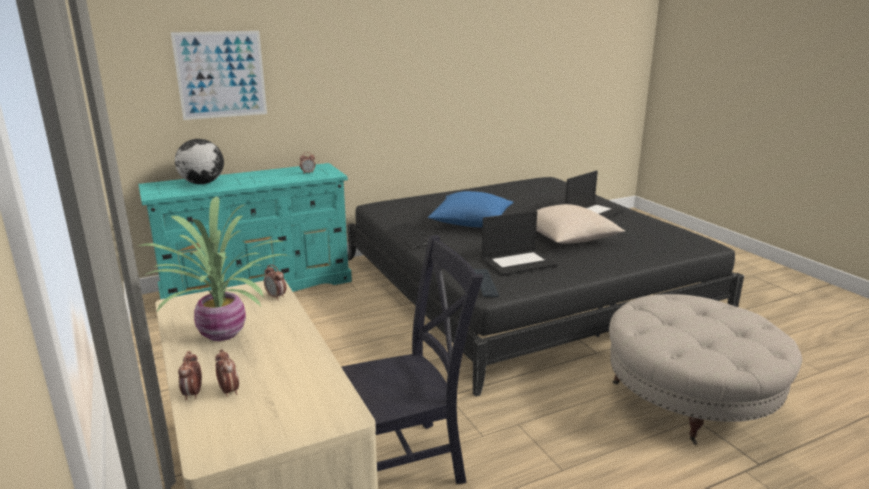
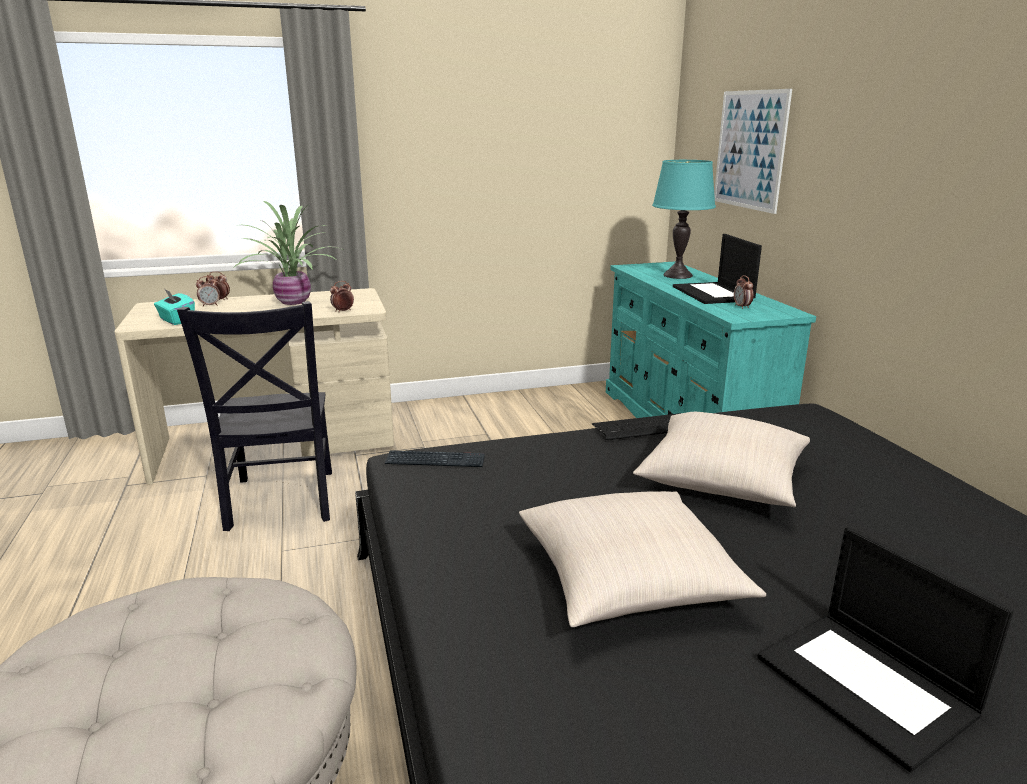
camera: 100 degrees right, 0 degrees up
globe [175,139,224,184] -> turquoise table lamp [652,160,716,279]
blue pillow [428,191,514,227] -> beige pillow [633,412,810,507]
laptop [482,210,558,276] -> laptop moved to [673,234,762,304]
none -> turquoise tissue box [154,289,195,325]

